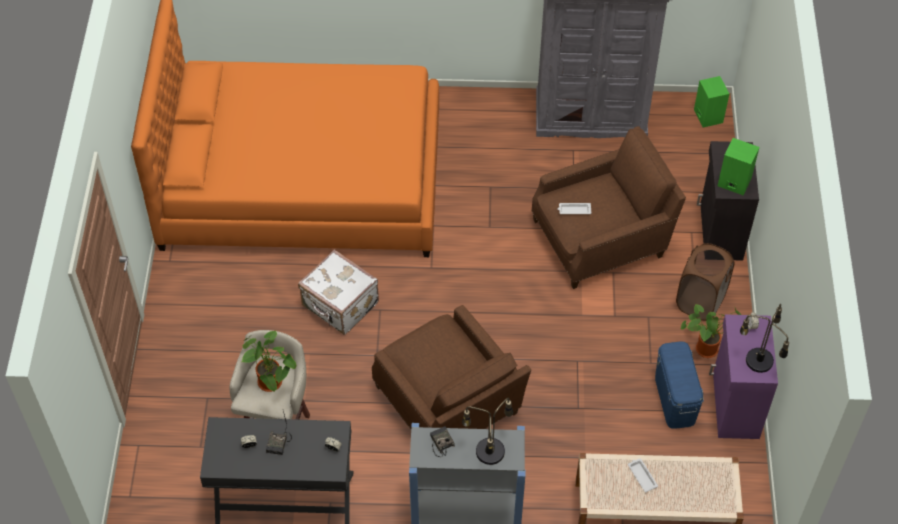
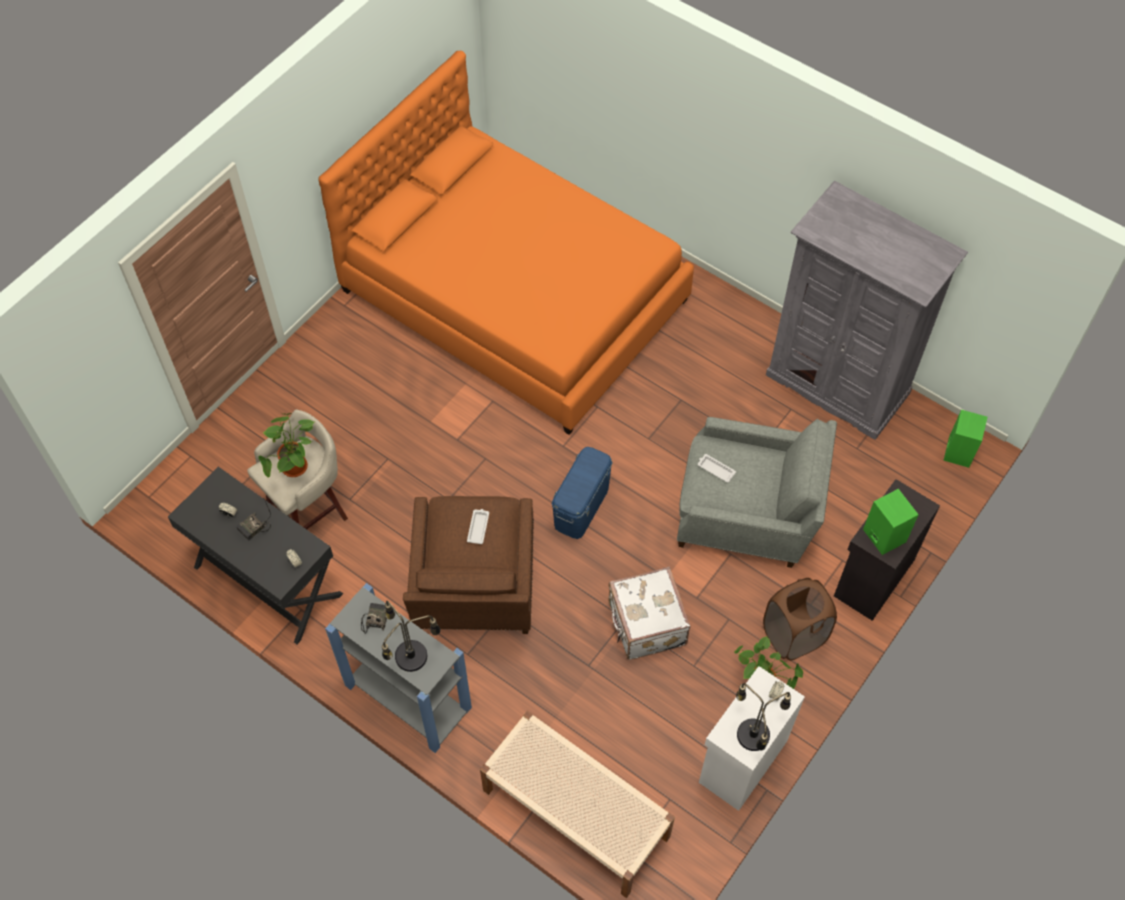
camera: 35 degrees right, 5 degrees up
white suitcase [298,250,379,335] -> white suitcase moved to [608,567,690,660]
brown armchair [531,126,686,289] -> grey armchair [677,417,837,568]
white tray [628,459,658,492] -> white tray moved to [467,509,489,544]
blue storage box [655,342,704,429] -> blue storage box moved to [552,447,613,539]
purple cabinet [709,314,778,439] -> white cabinet [699,666,805,811]

